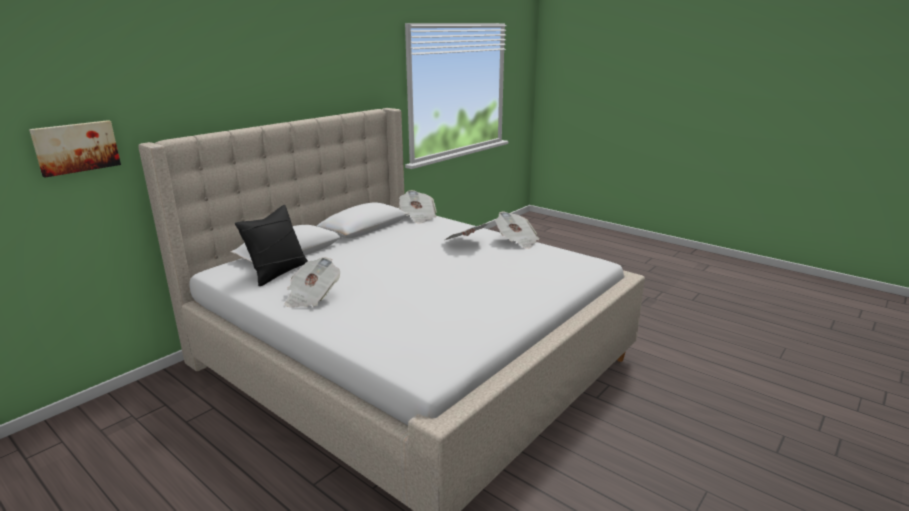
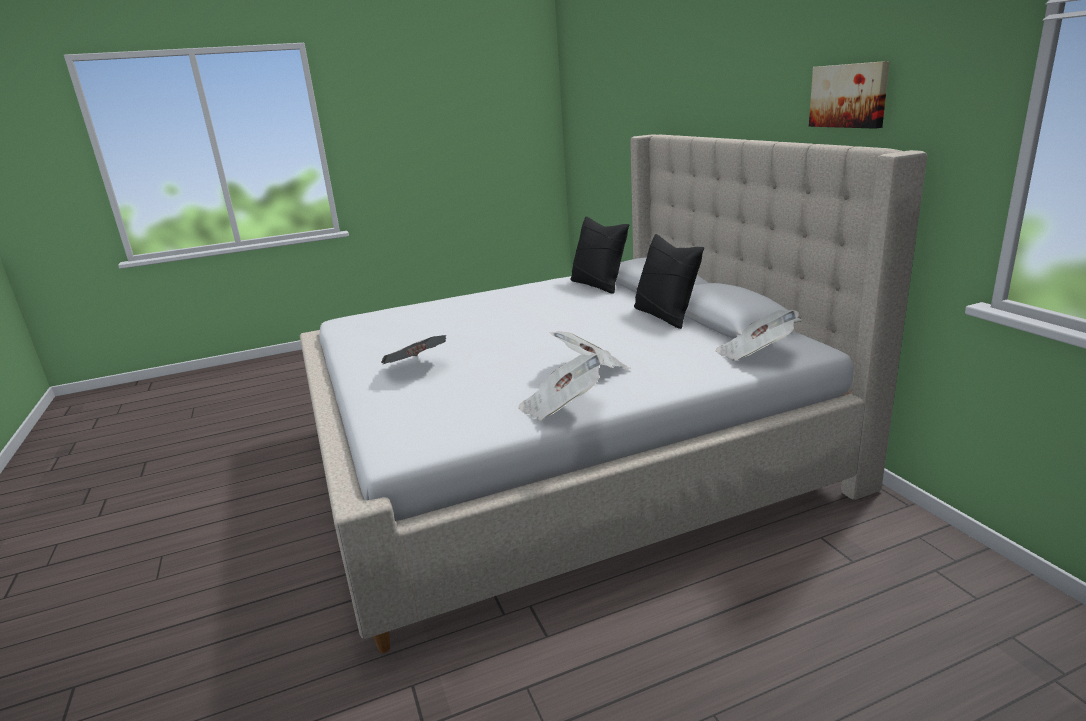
camera: 120 degrees right, 0 degrees up
picture [29,120,121,177] -> picture moved to [809,61,890,129]
newspaper [284,257,340,308] -> newspaper moved to [381,335,446,364]
none -> black pillow [634,234,704,329]

